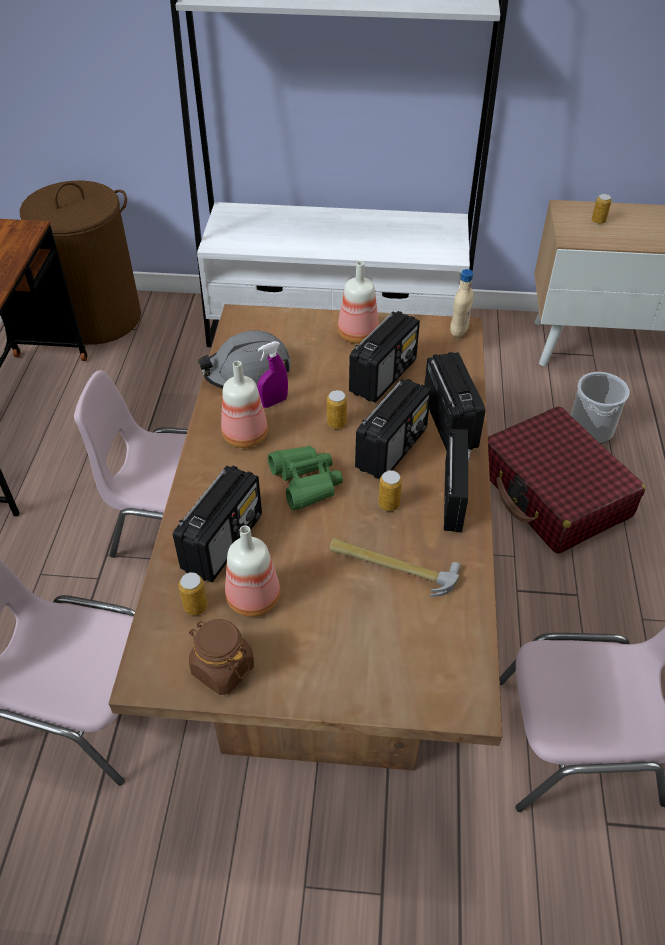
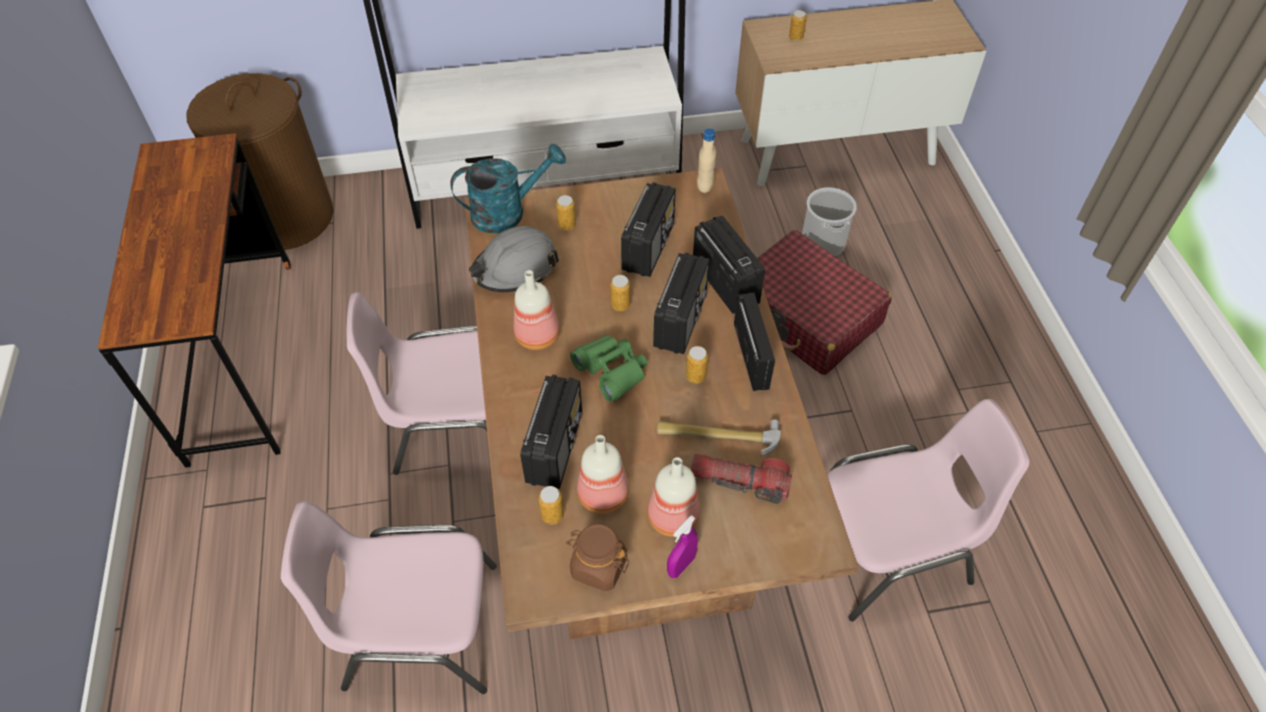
camera: 15 degrees left, 5 degrees up
purple spray bottle [257,341,288,408] -> purple spray bottle moved to [667,515,698,578]
bottle [338,261,379,344] -> bottle moved to [647,457,700,537]
none -> turquoise watering can [450,144,566,233]
none -> can [556,195,576,231]
none -> flashlight [691,454,792,504]

